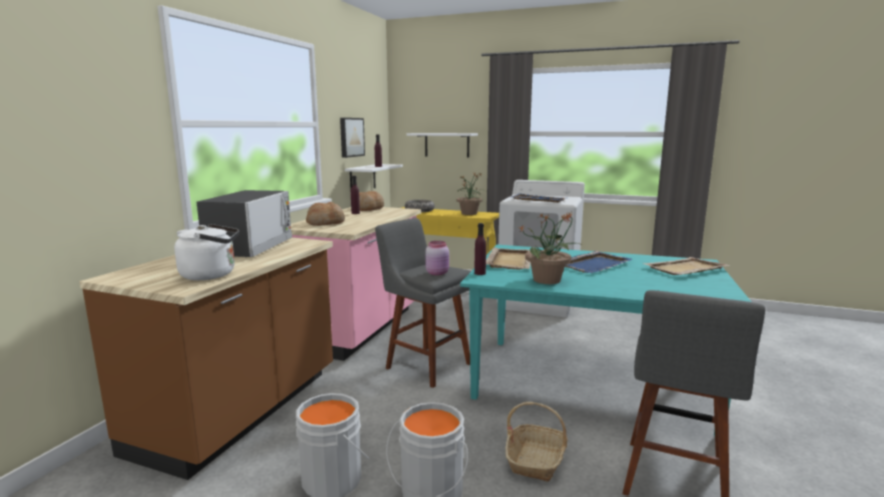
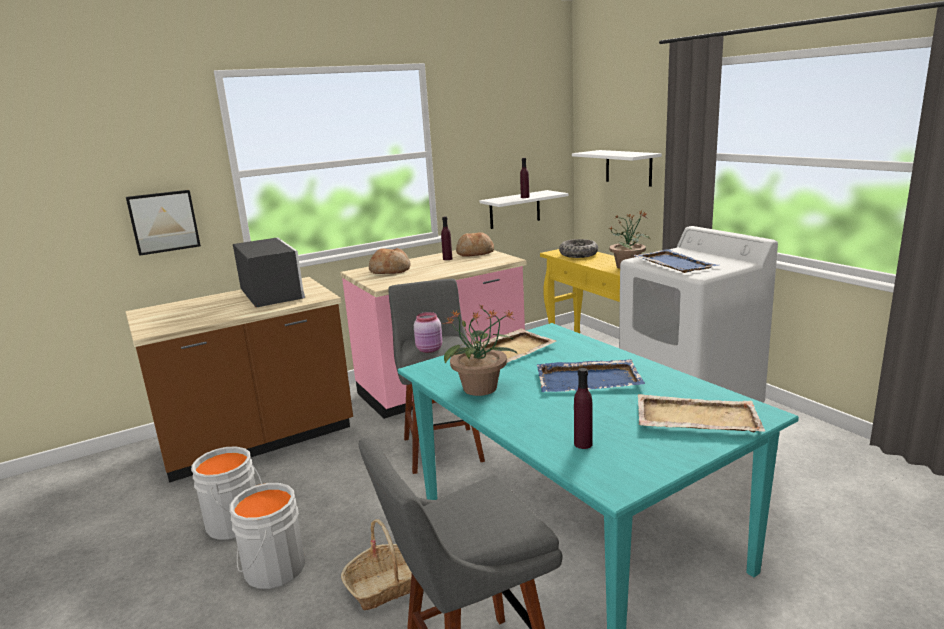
camera: 40 degrees right, 5 degrees up
white kettle [174,224,239,280] -> none
microwave [197,190,292,257] -> microwave turned 75 degrees counterclockwise [233,237,305,307]
picture [340,118,365,158] -> picture moved to [126,190,201,256]
purple bottle [474,223,486,275] -> purple bottle moved to [574,368,593,449]

